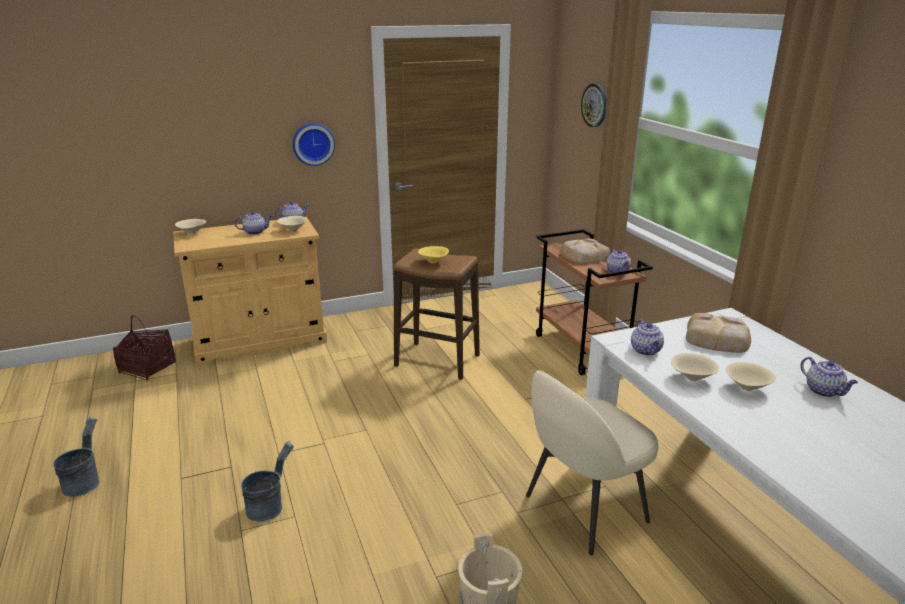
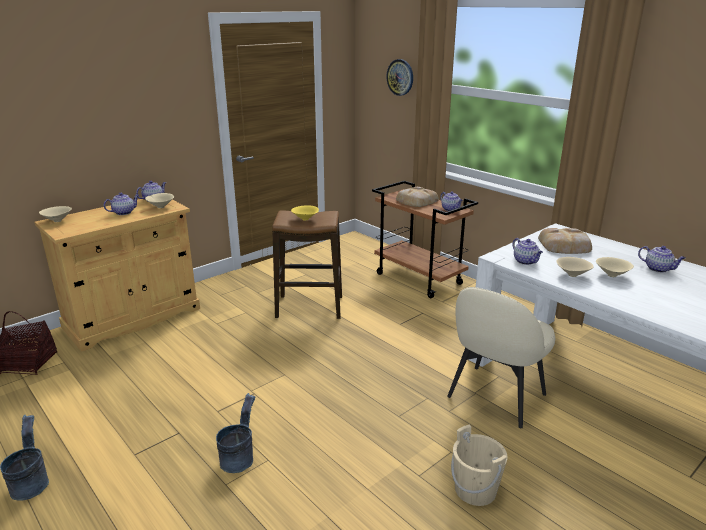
camera: 20 degrees left, 0 degrees up
wall clock [292,123,335,166] -> none

